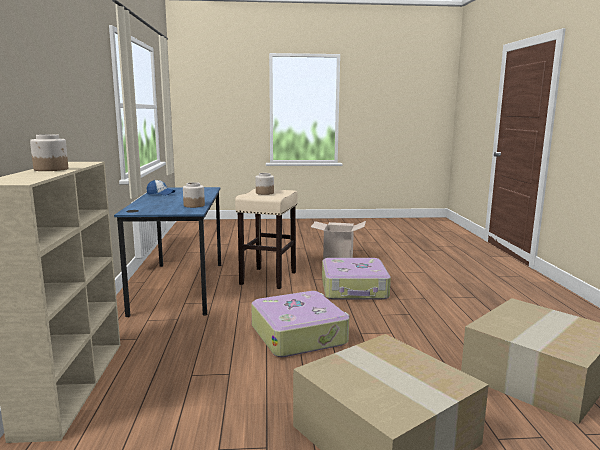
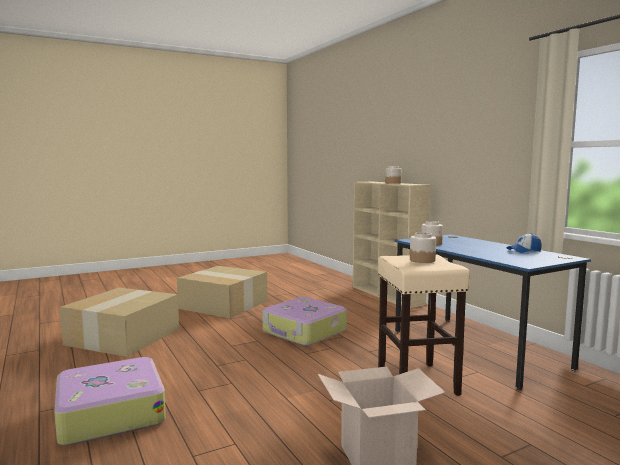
camera: 155 degrees right, 5 degrees down
suitcase [322,258,391,300] -> suitcase moved to [54,357,166,445]

